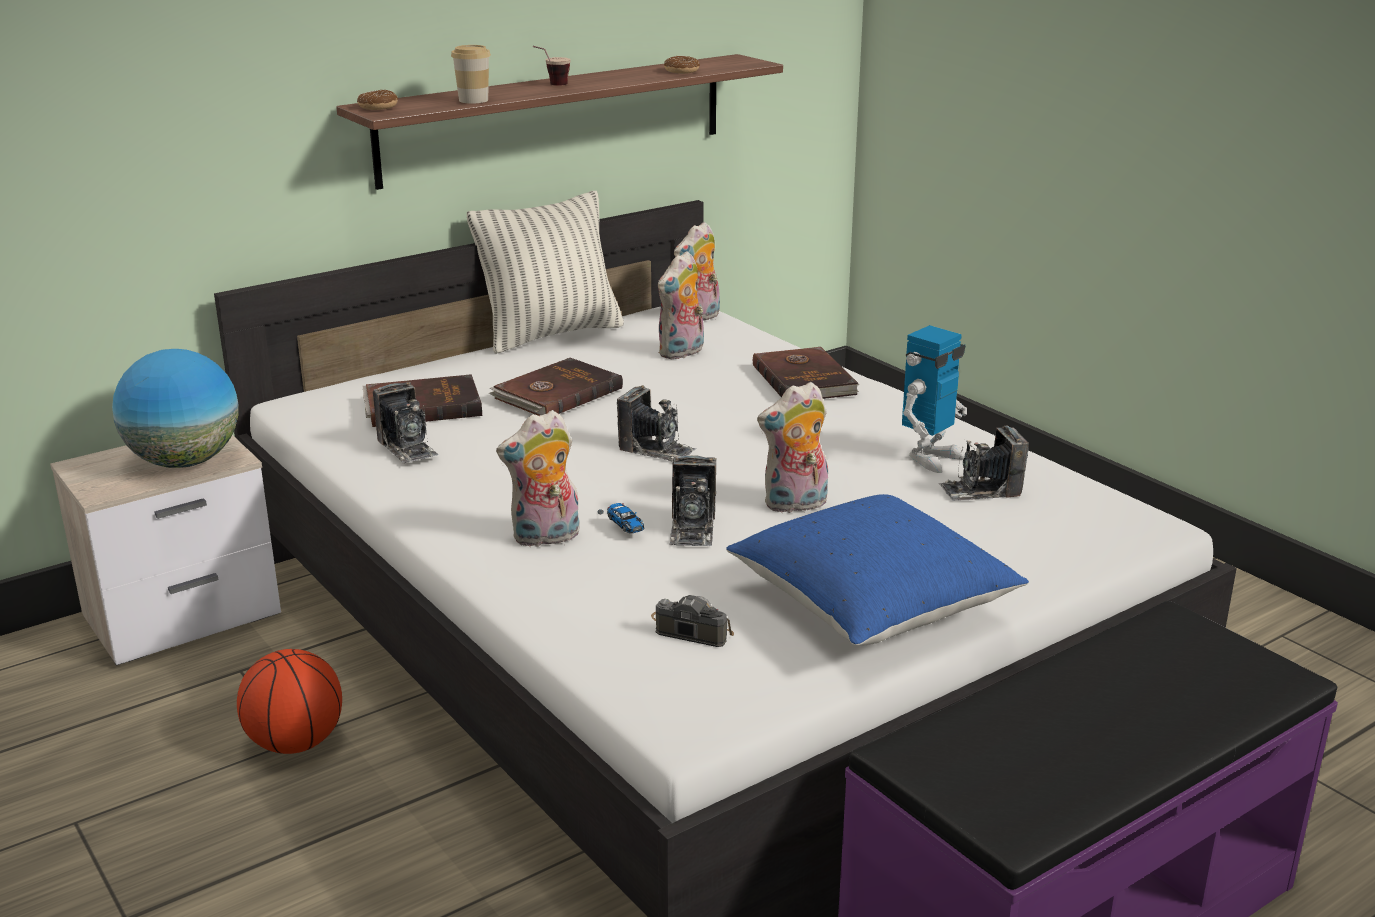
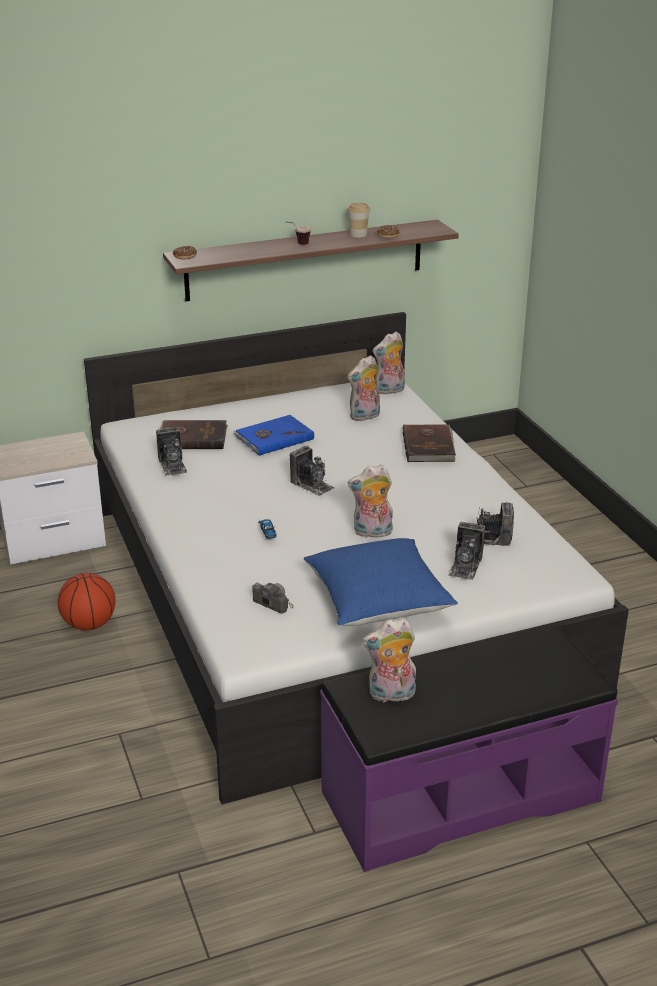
camera: 15 degrees right, 5 degrees up
globe [112,349,239,468] -> none
cup [451,45,491,104] -> cup moved to [347,203,370,238]
pillow [467,191,624,354] -> none
brown book [489,358,623,416] -> blue book [233,415,314,456]
plush toy [496,410,580,548] -> plush toy moved to [362,618,416,702]
camera [669,455,717,546] -> camera moved to [448,522,486,580]
toy robot [902,325,967,473] -> none

